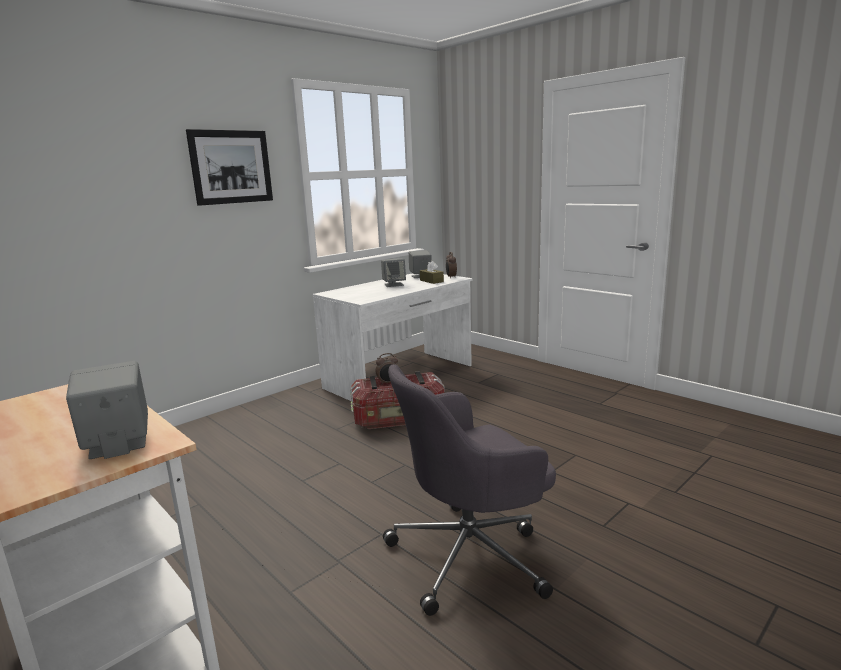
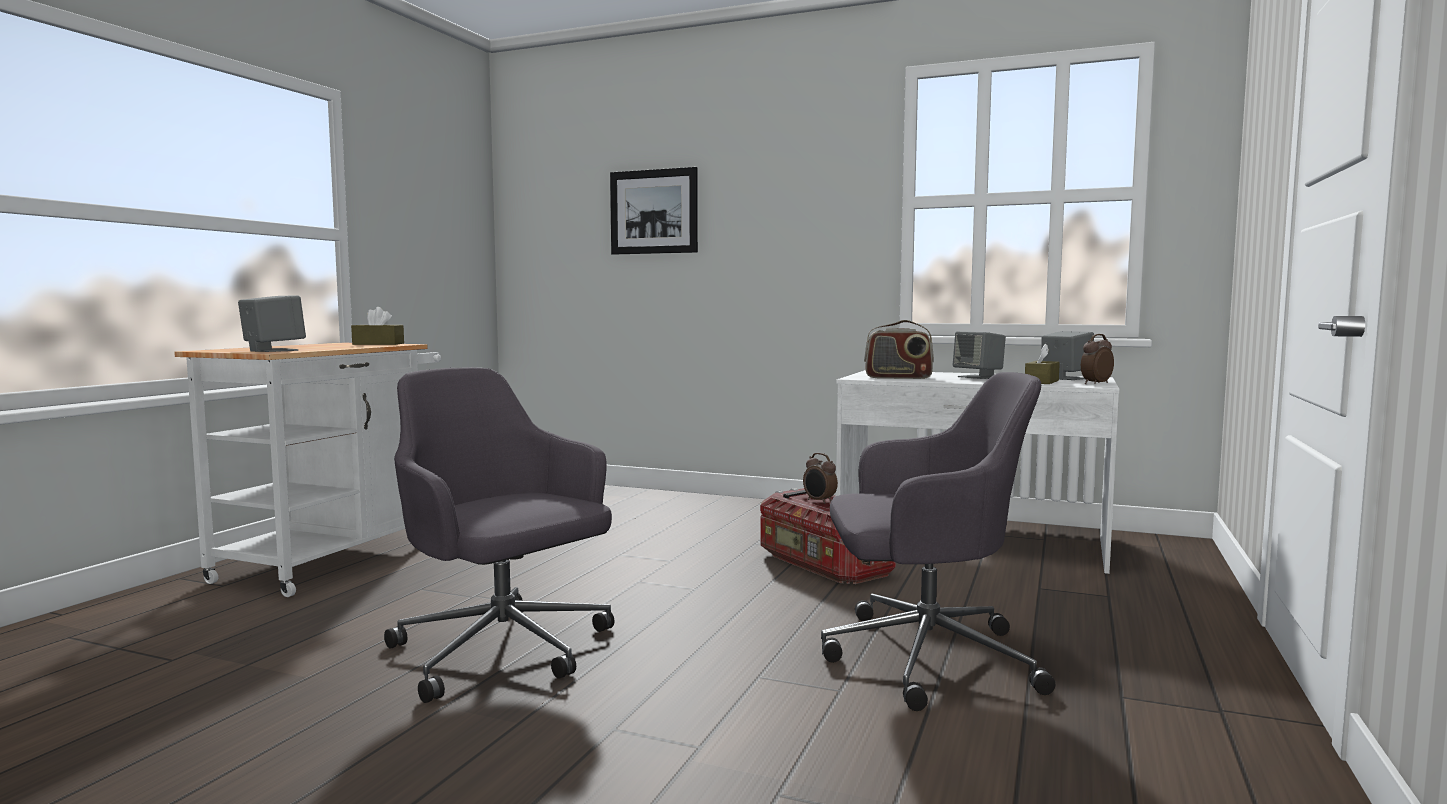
camera: 65 degrees right, 10 degrees down
picture [186,129,273,206] -> picture moved to [610,167,698,255]
none -> brown tissue box [351,307,404,345]
none -> grey office chair [821,372,1055,711]
none -> radio [864,320,934,379]

